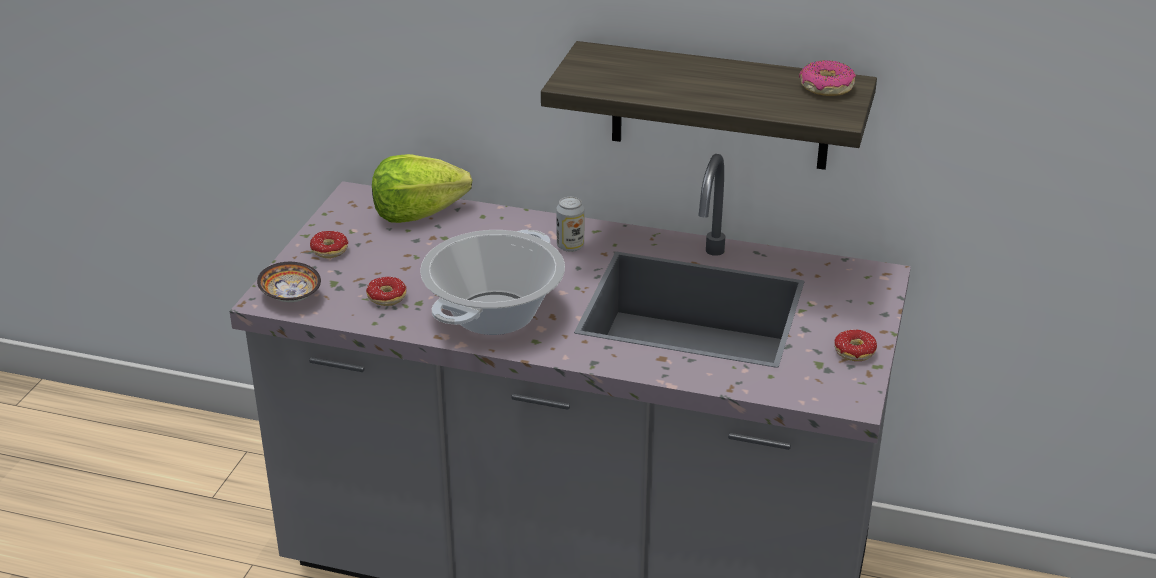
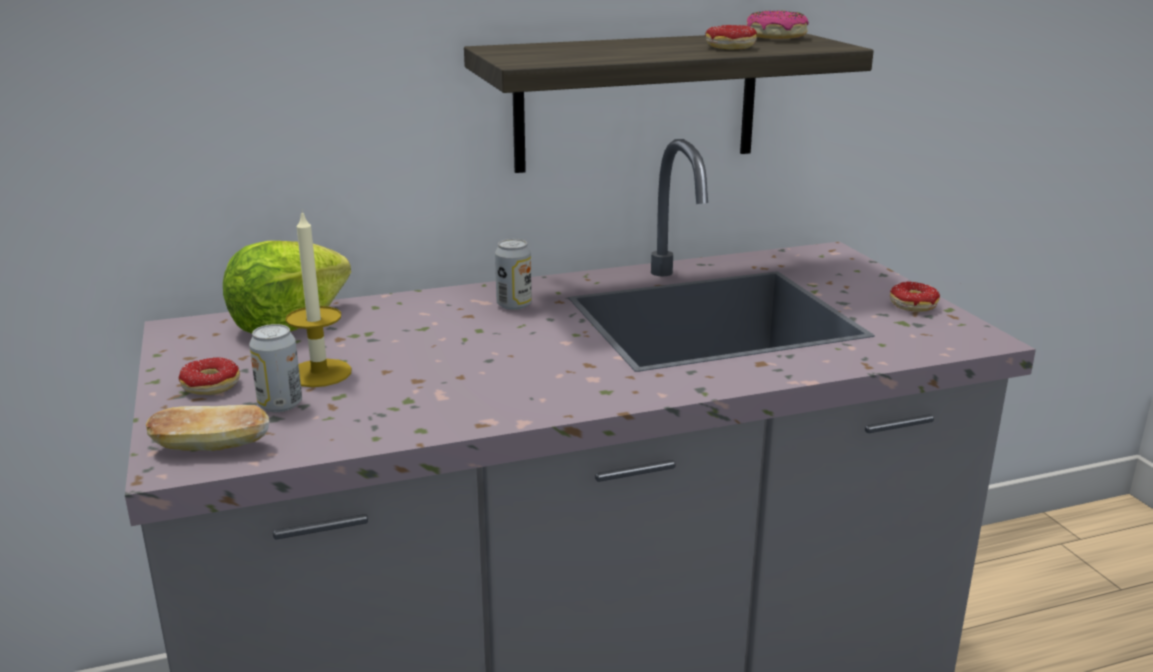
camera: 35 degrees left, 10 degrees down
bowl [257,262,321,302] -> bread [146,405,269,451]
donut [366,277,407,306] -> donut moved to [705,25,757,50]
cooking pot [420,230,565,335] -> none
none -> can [249,324,302,413]
none -> candle [286,211,351,387]

